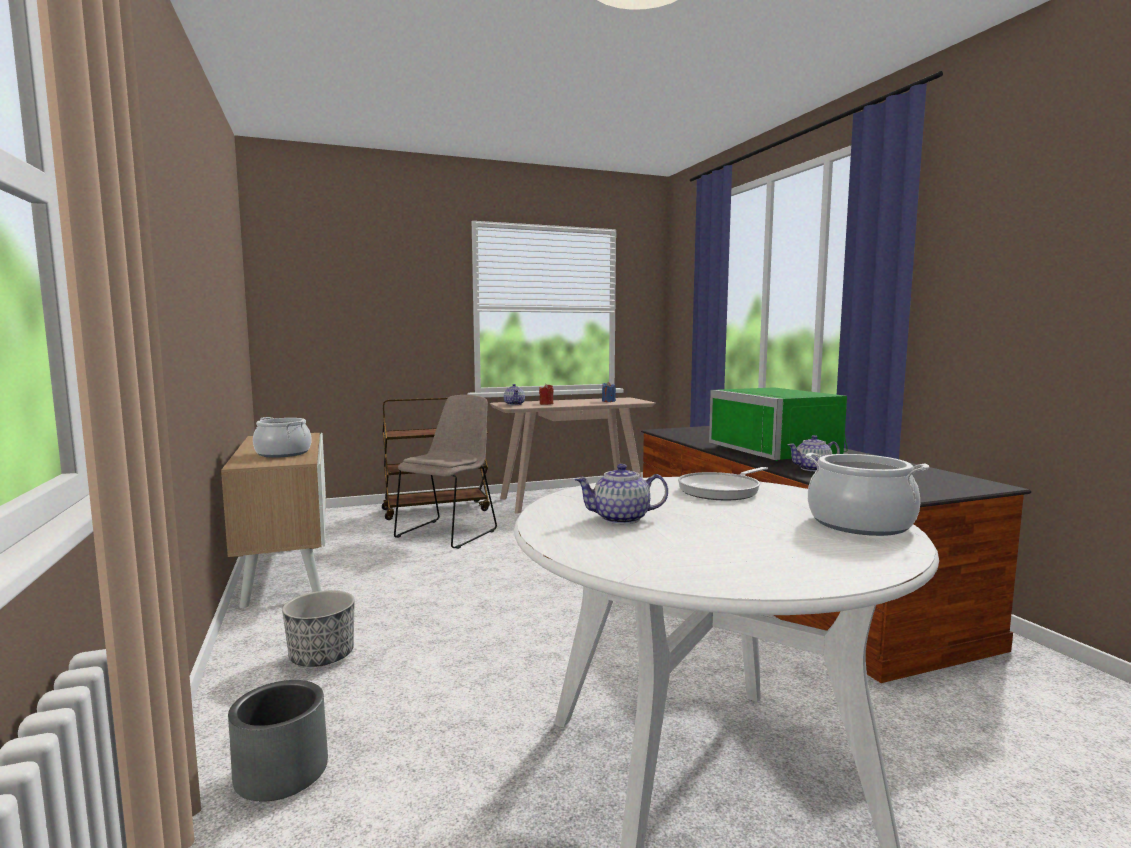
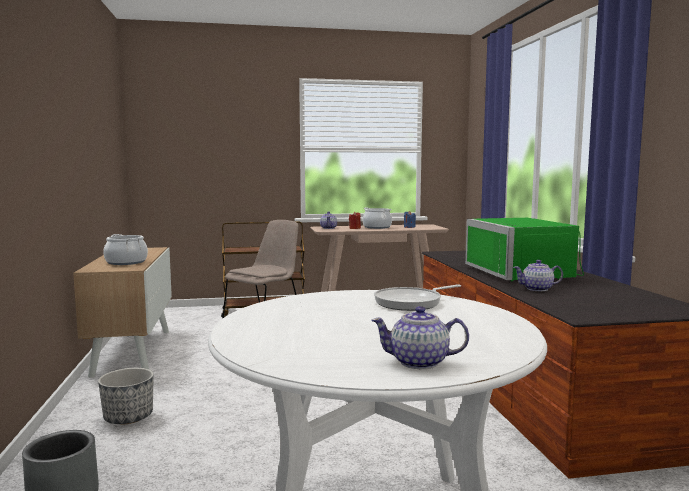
camera: 10 degrees right, 0 degrees up
teapot [574,464,668,525] -> teapot moved to [371,306,469,369]
cooking pot [805,453,929,536] -> cooking pot moved to [363,208,392,229]

